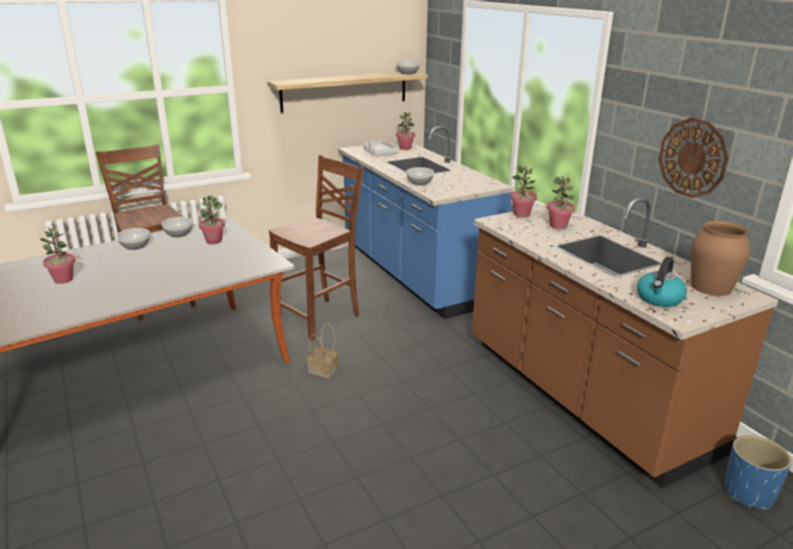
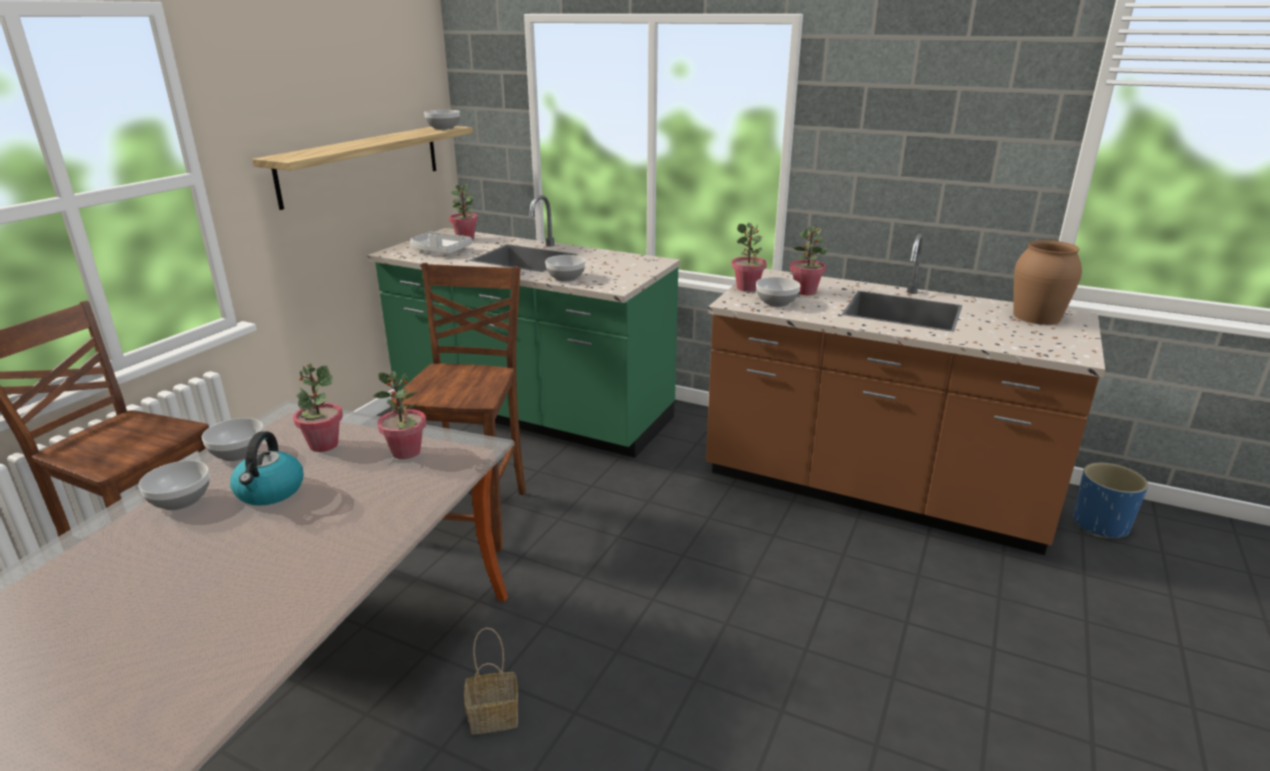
camera: 35 degrees left, 0 degrees up
potted plant [40,227,76,284] -> potted plant moved to [373,371,426,459]
basket [306,323,338,378] -> basket moved to [464,627,518,734]
blue counter [338,126,514,319] -> green counter [367,195,680,458]
kettle [637,257,687,307] -> kettle moved to [230,431,304,506]
wall clock [658,118,729,198] -> none
none -> bowl [756,277,801,307]

